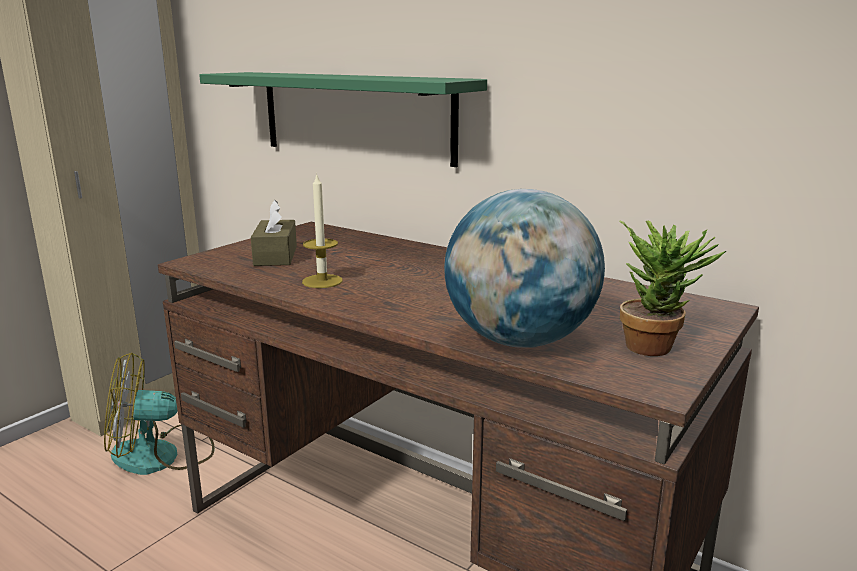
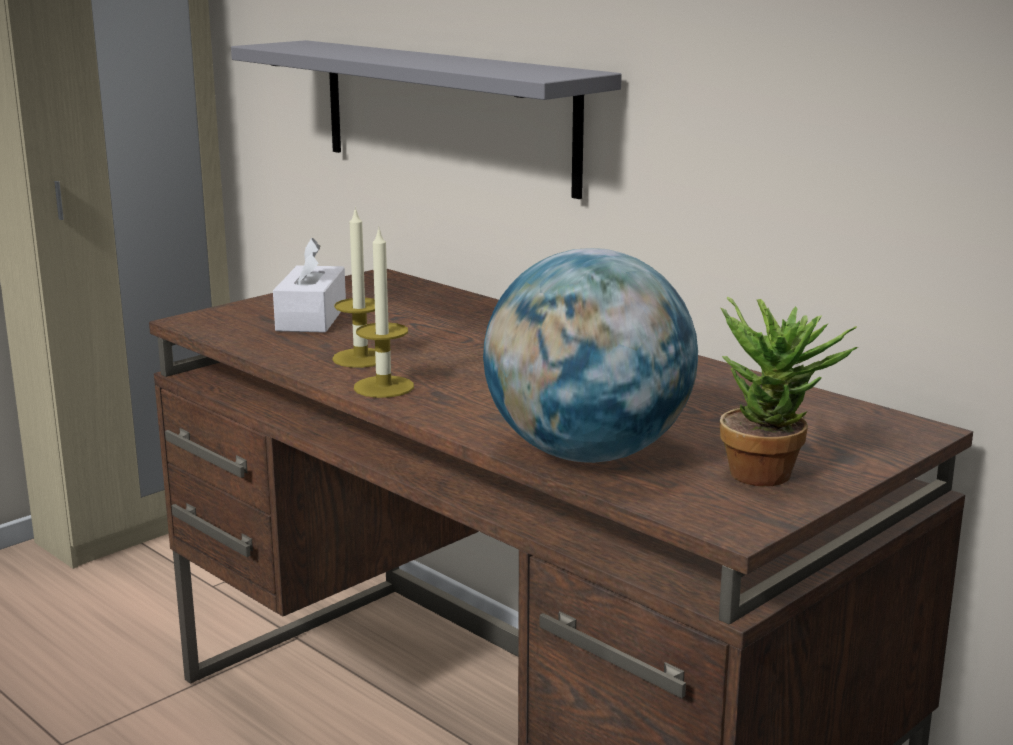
camera: 10 degrees right, 0 degrees up
fan [104,352,215,475] -> none
green shelf [199,72,487,167] -> grey shelf [231,40,622,199]
brown tissue box [251,200,297,266] -> white tissue box [273,238,346,333]
none -> candle [354,226,414,398]

